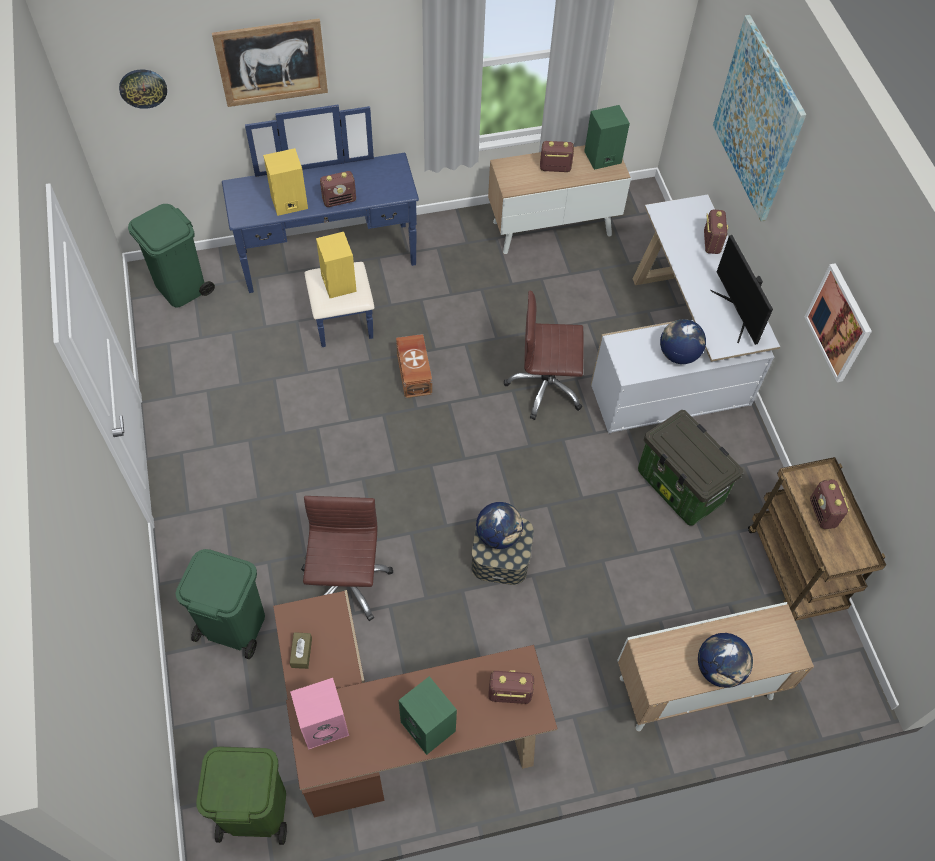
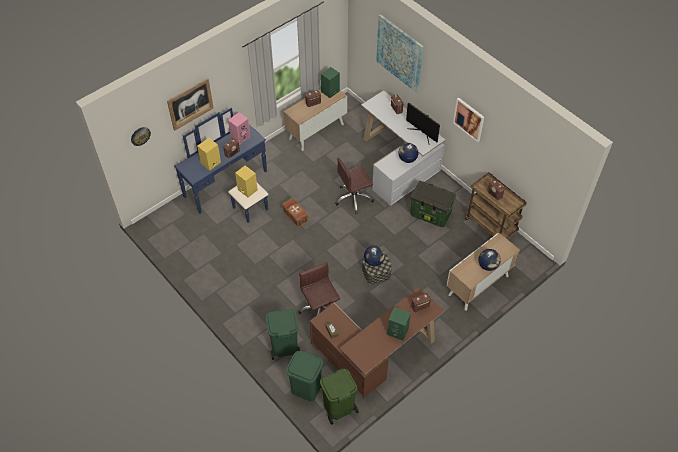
camera: 25 degrees left, 5 degrees down
green trash can [128,204,215,307] -> green trash can moved to [286,351,323,401]
pink speaker [290,678,349,750] -> pink speaker moved to [228,112,250,145]

